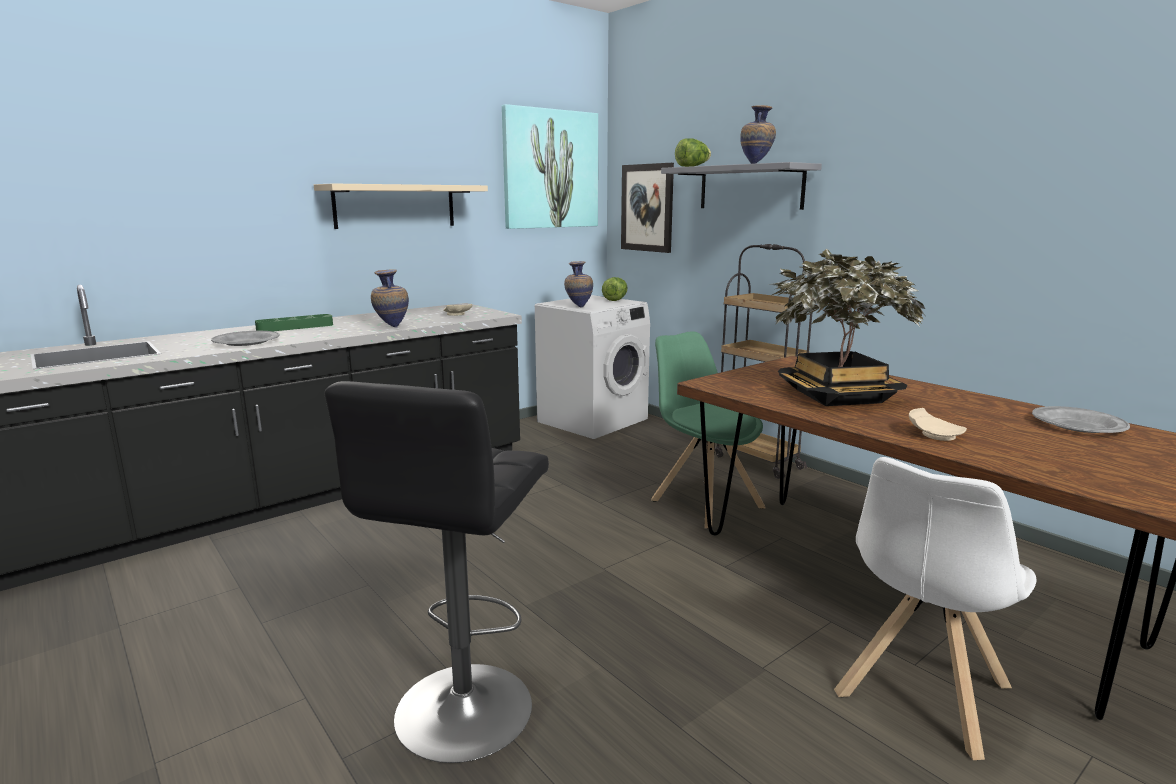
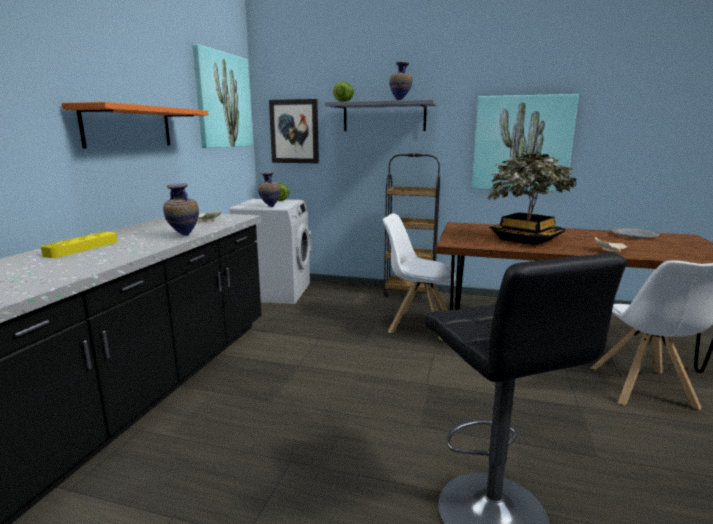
camera: 35 degrees left, 0 degrees up
grey plate [211,331,280,346] -> none
green tray [255,314,333,331] -> yellow tray [41,232,117,258]
beige shelf [314,183,488,229] -> orange shelf [62,102,208,148]
green chair [651,331,766,529] -> white chair [383,213,456,341]
none -> picture [472,94,579,192]

